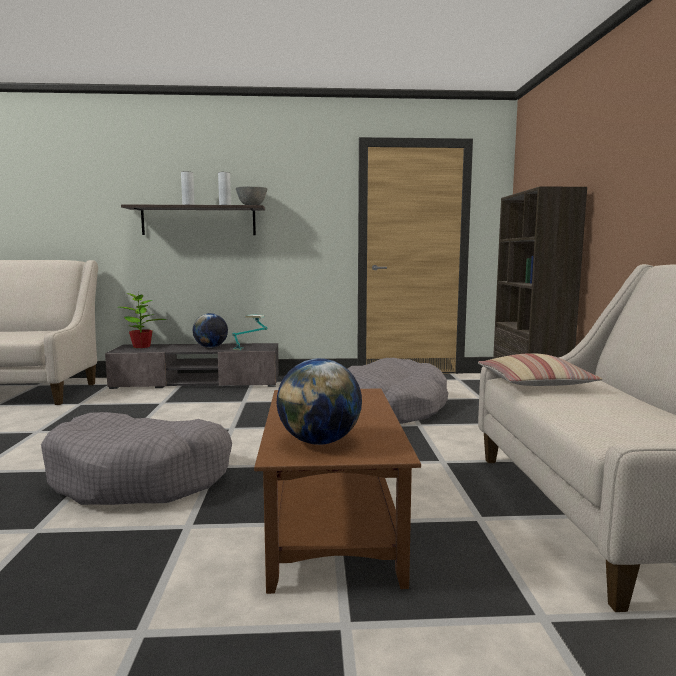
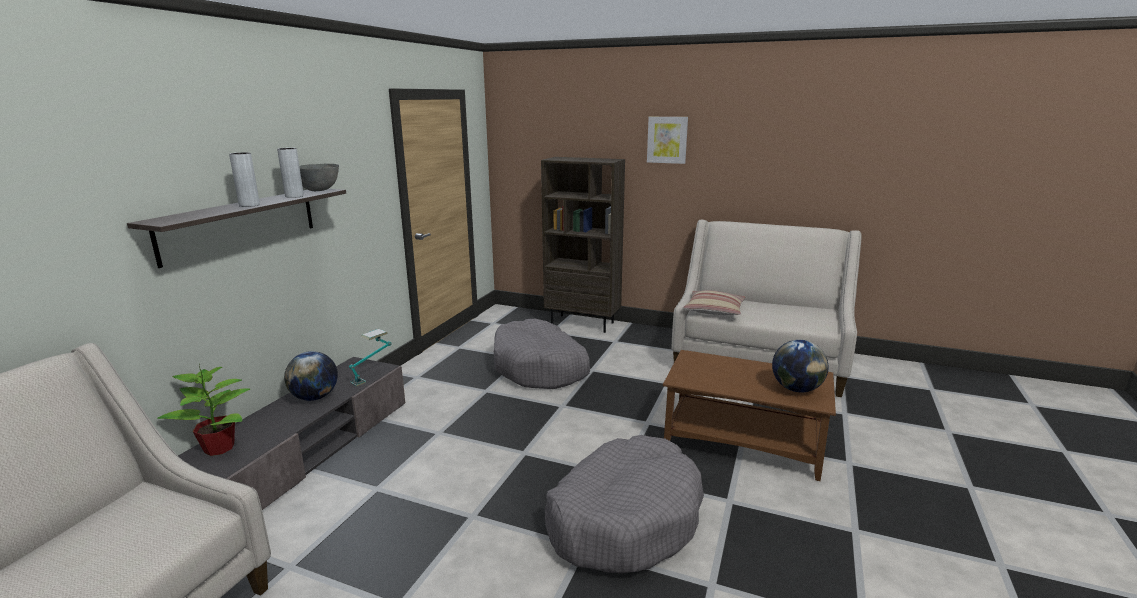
camera: 65 degrees left, 10 degrees up
none -> picture [647,117,688,164]

